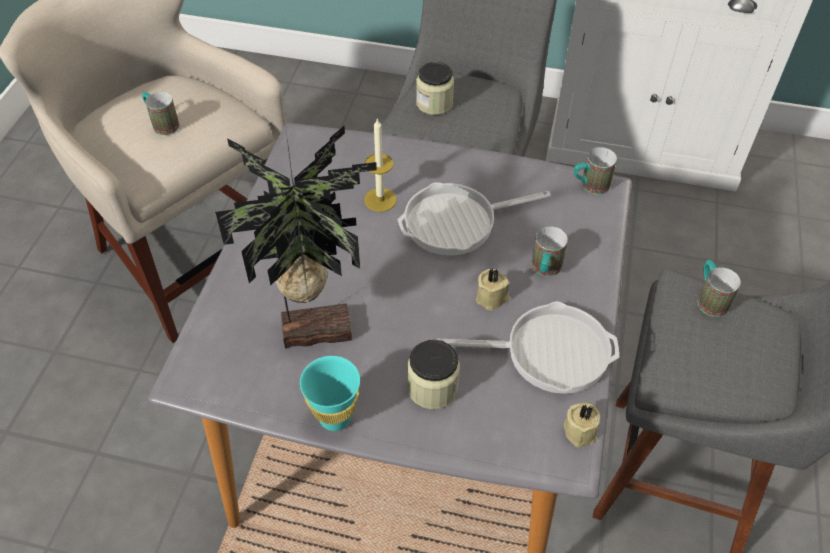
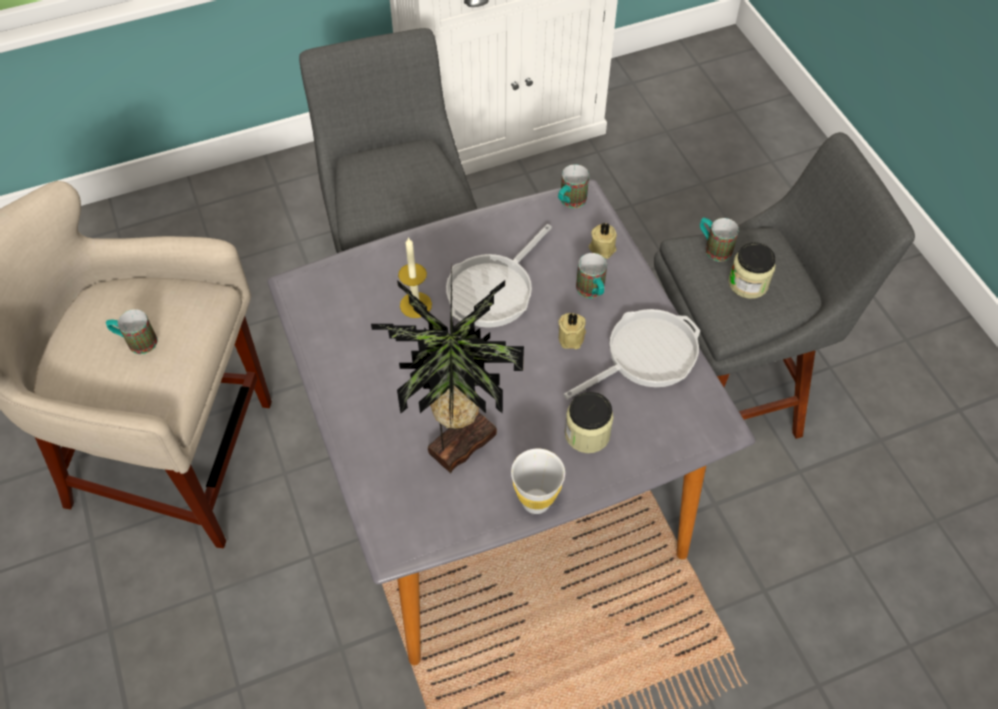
camera: 35 degrees left, 5 degrees up
turquoise cup [300,356,360,431] -> white cup [511,448,565,514]
jar [416,62,454,115] -> jar moved to [728,242,776,299]
beige candle [564,403,600,448] -> beige candle moved to [589,223,617,259]

